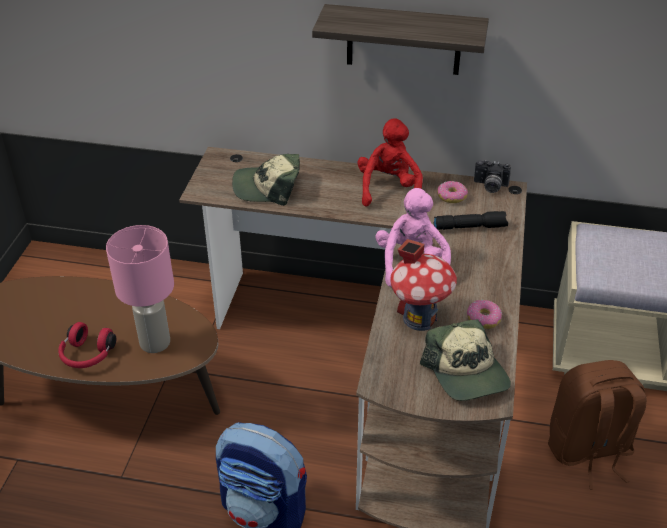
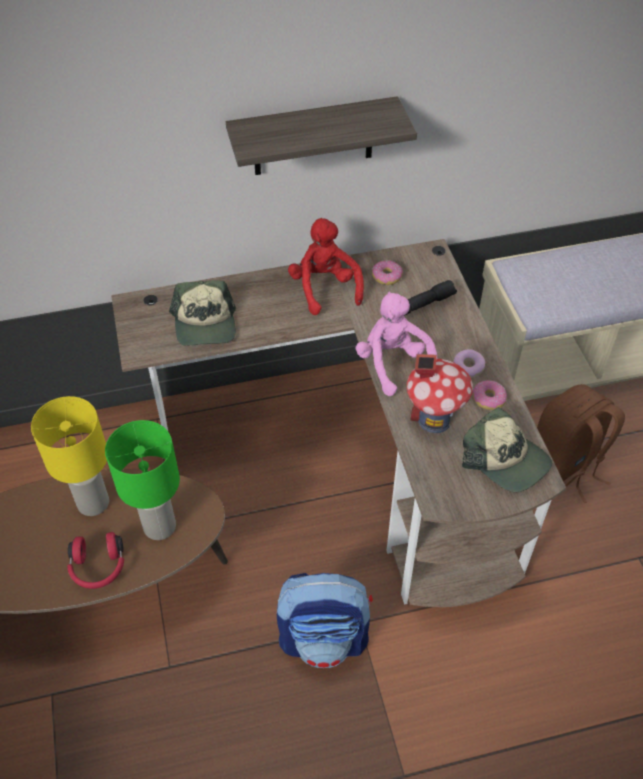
camera: 25 degrees left, 10 degrees up
pink table lamp [106,225,174,353] -> green table lamp [105,420,180,540]
cap [232,154,300,206] -> cap turned 75 degrees counterclockwise [169,280,236,346]
camera [474,160,511,193] -> none
none -> yellow table lamp [31,396,109,516]
none -> donut [453,349,485,378]

